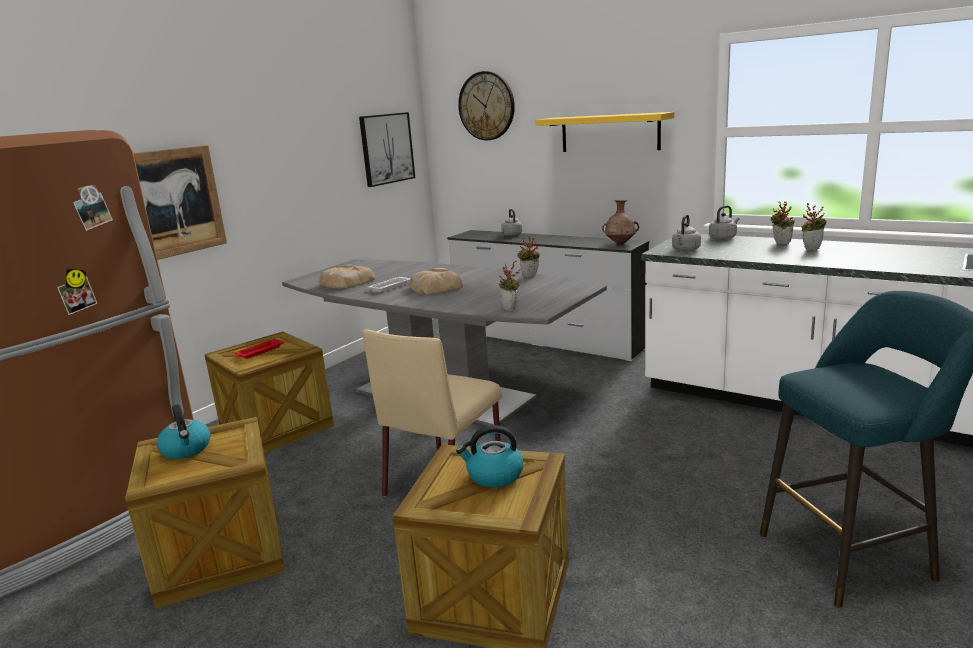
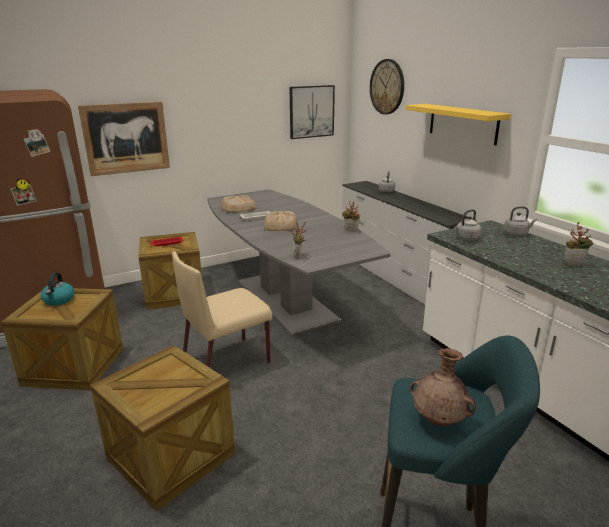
camera: 25 degrees right, 5 degrees up
kettle [456,425,523,487] -> none
brown vase [602,200,639,244] -> brown vase moved to [410,348,476,426]
potted plant [770,201,795,244] -> none

